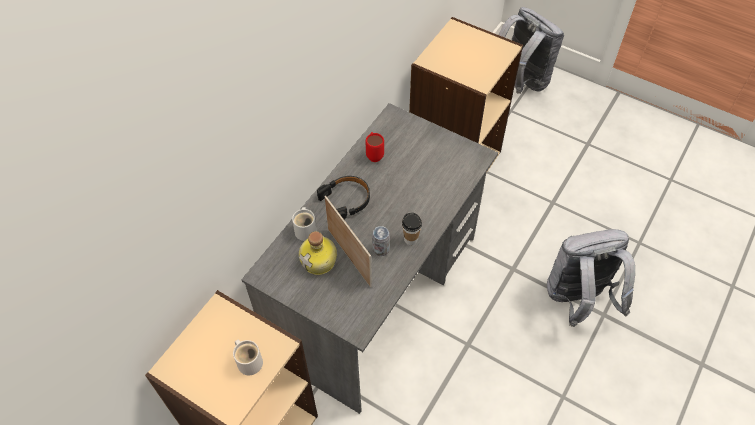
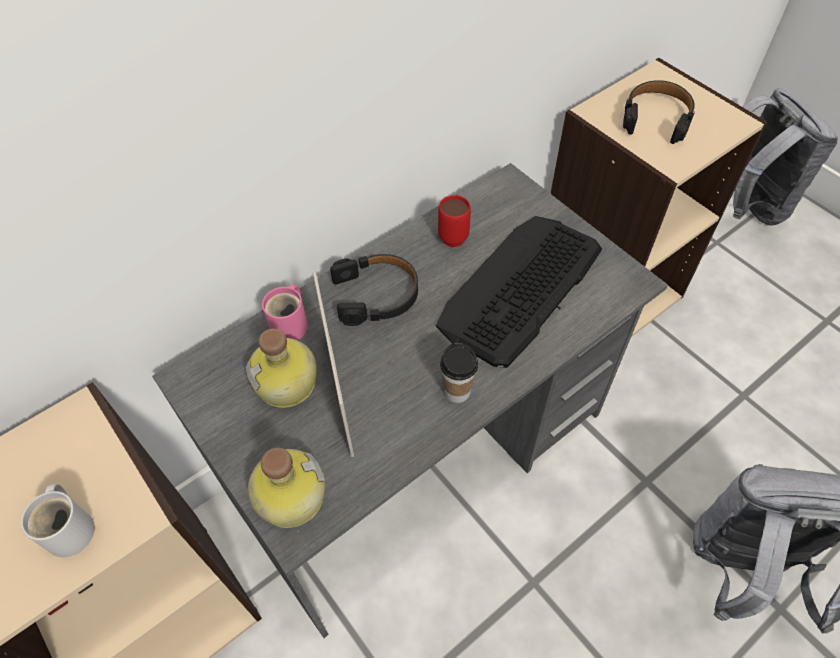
camera: 20 degrees right, 0 degrees up
white mug [292,207,317,241] -> pink mug [262,285,308,340]
can [372,226,390,256] -> none
none -> bottle [248,448,325,528]
none -> keyboard [436,216,602,368]
none -> black headphones [623,80,695,144]

